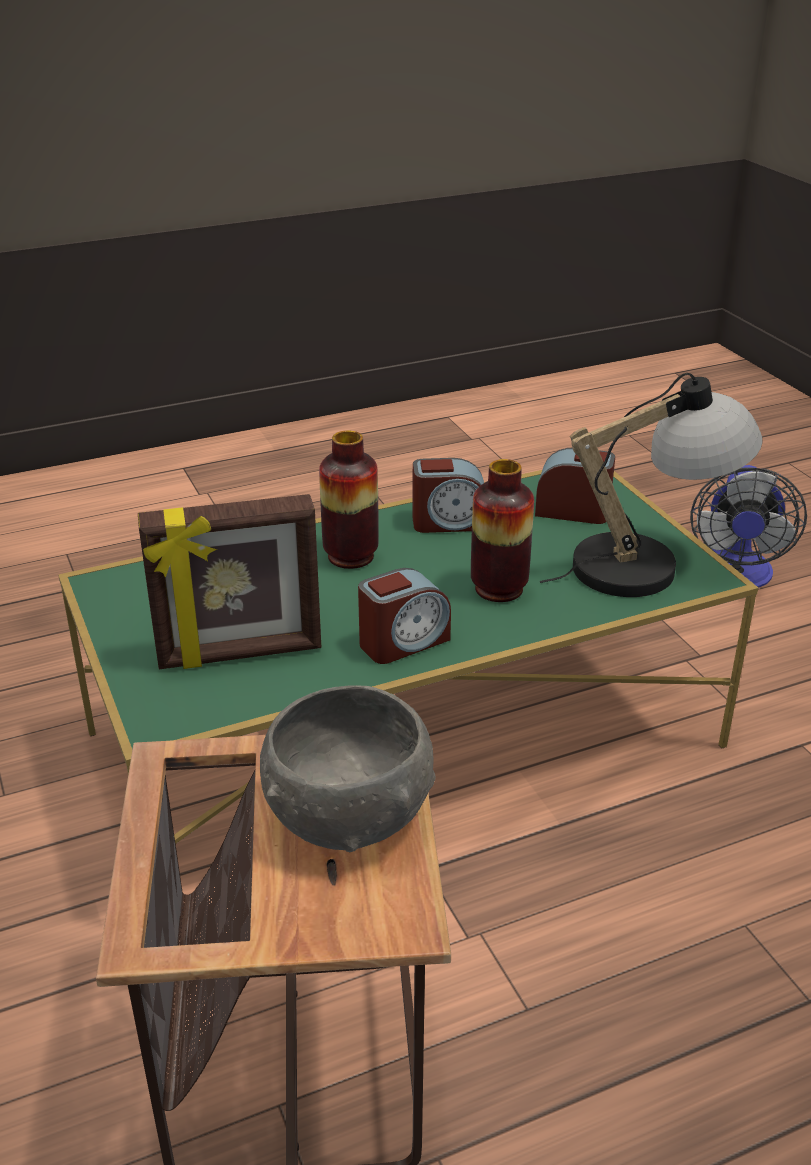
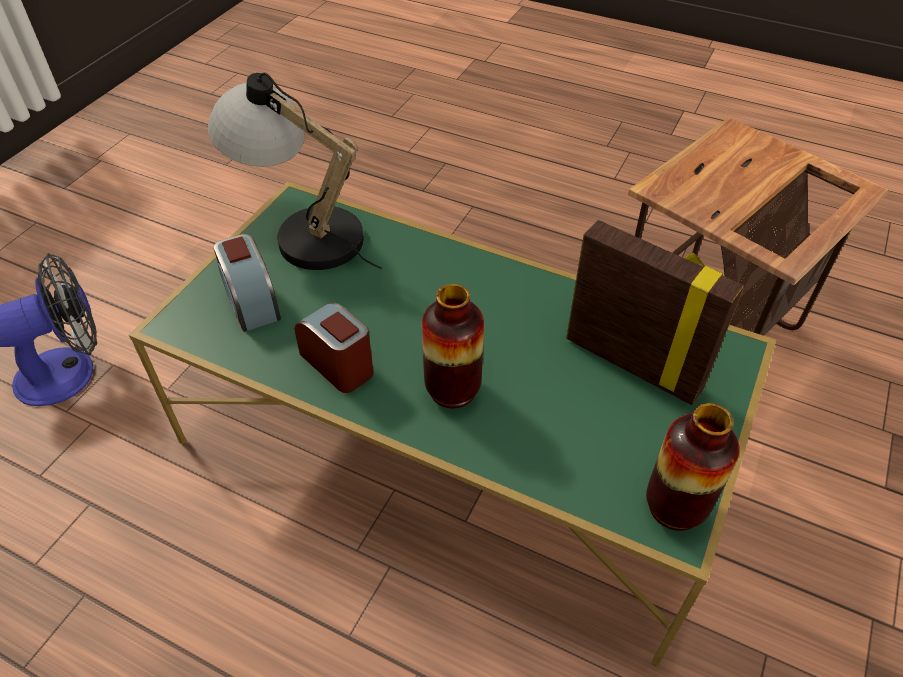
camera: 130 degrees left, 15 degrees up
grey bowl [260,685,436,852] -> none
alarm clock [358,568,451,664] -> none
vase [471,459,534,602] -> vase moved to [646,403,740,531]

